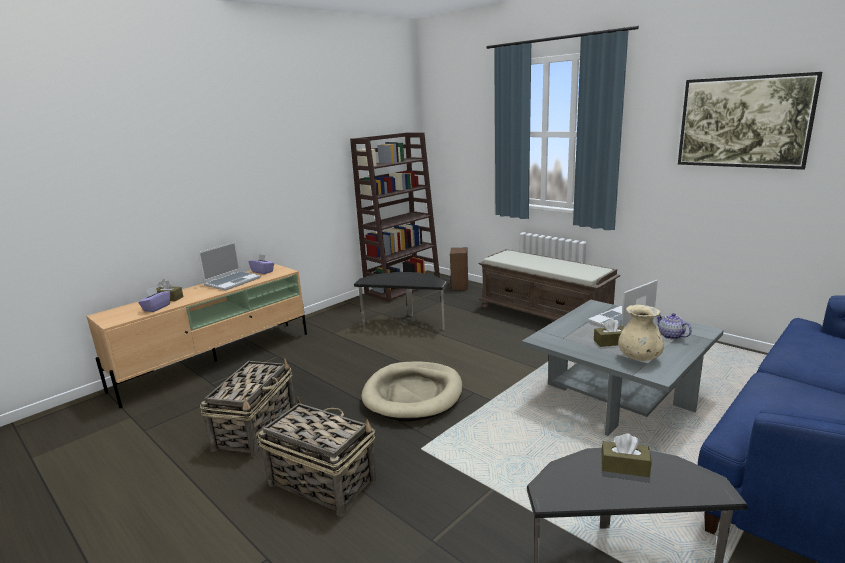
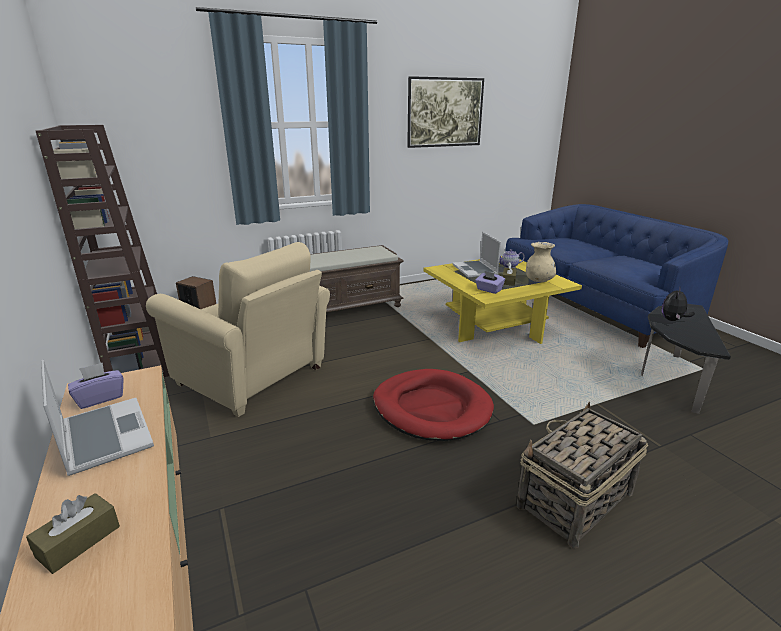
camera: 70 degrees left, 5 degrees up
purple tissue box [138,287,170,312] -> purple tissue box moved to [475,271,505,294]
basket [200,358,295,457] -> none
side table [354,272,447,330] -> beige armchair [146,242,330,417]
beige dog bed [362,361,463,422] -> red dog bed [373,369,494,441]
grey coffee table [522,300,724,436] -> yellow coffee table [424,256,582,344]
brown tissue box [601,434,652,477] -> plush toy [662,289,695,321]

